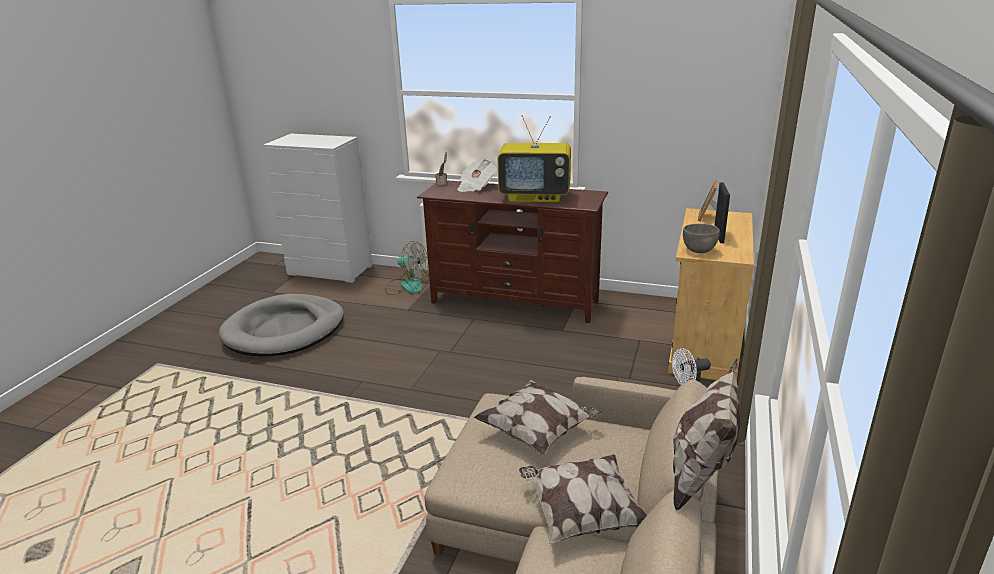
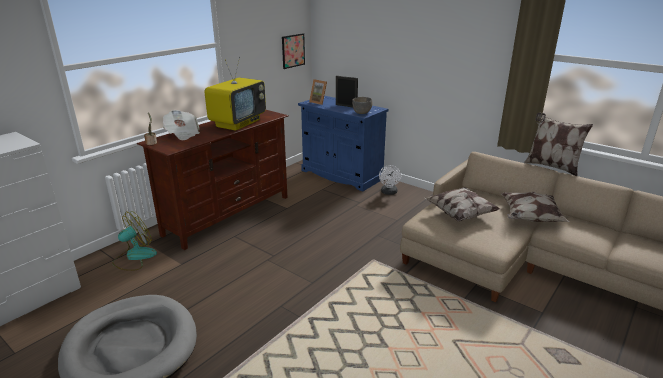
camera: 70 degrees left, 0 degrees up
beige cabinet [668,208,754,380] -> blue cabinet [298,96,388,191]
none -> picture [282,33,305,69]

